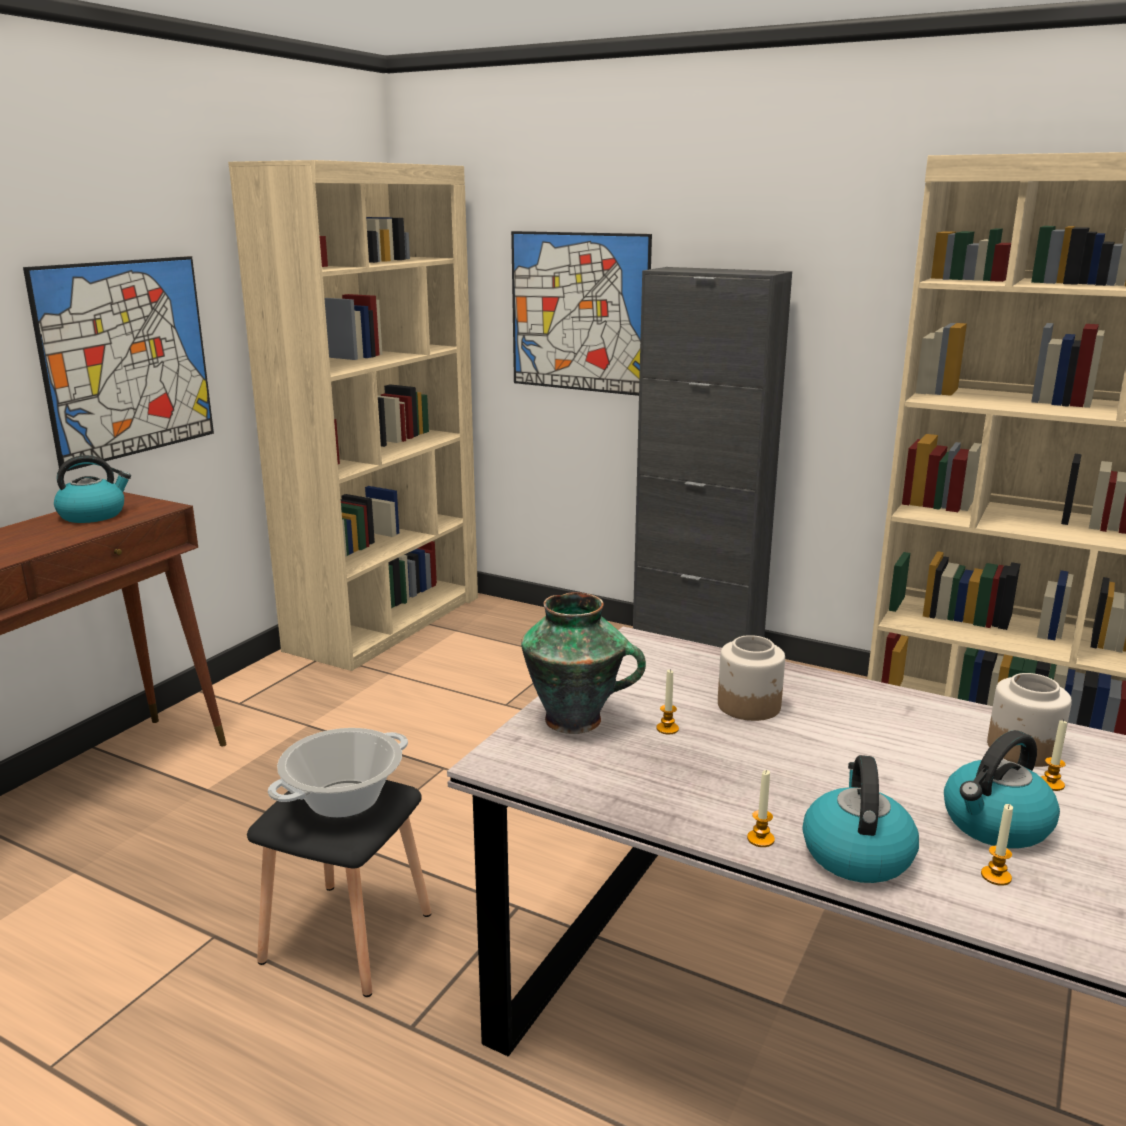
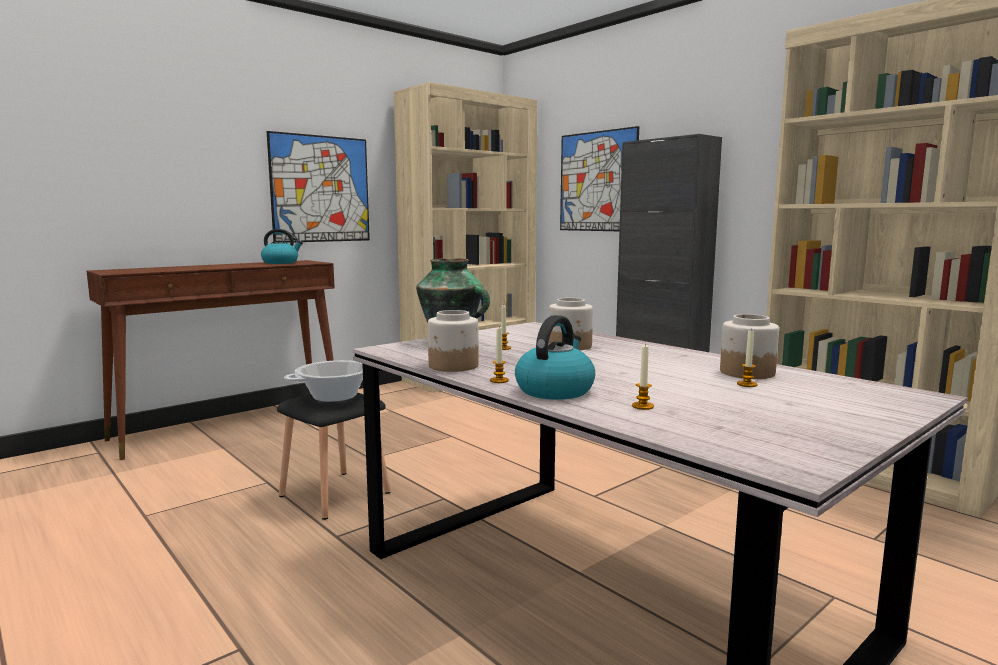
camera: 20 degrees right, 10 degrees down
kettle [944,730,1060,849] -> none
none -> jar [428,310,479,372]

